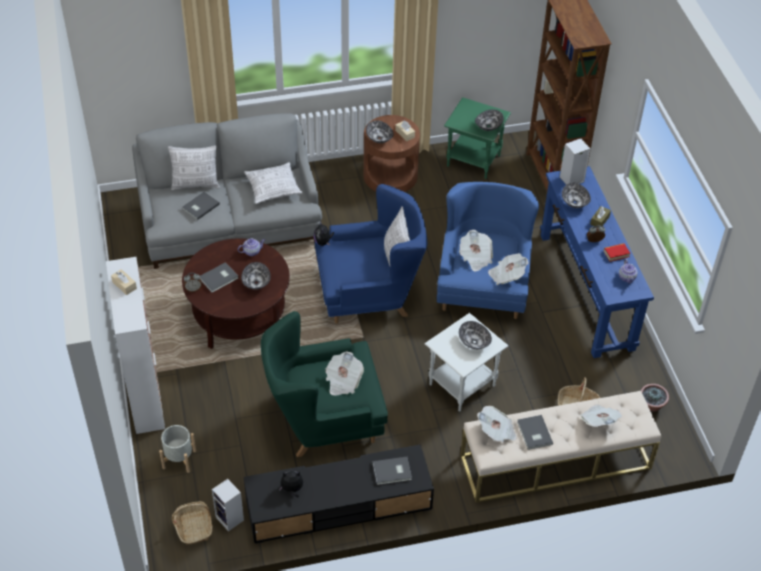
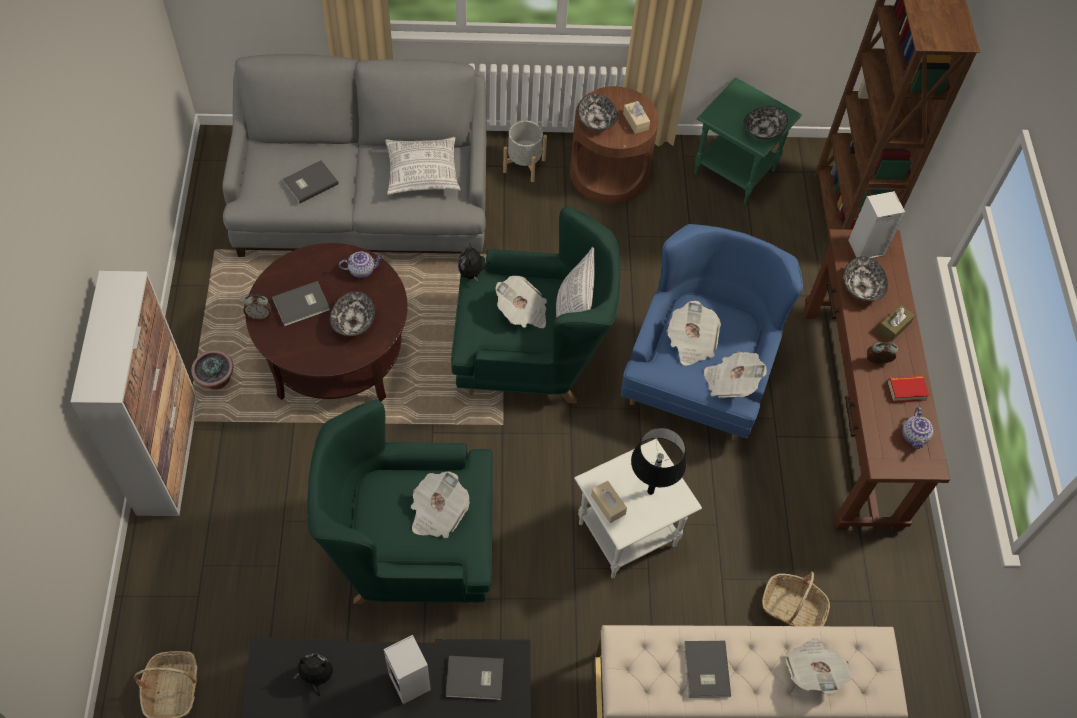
camera: 10 degrees right, 10 degrees up
beige tissue box [111,269,137,295] -> beige tissue box moved to [591,481,627,523]
grey planter [159,425,196,473] -> grey planter moved to [503,121,547,182]
pillow [168,146,220,190] -> none
speaker [212,479,244,532] -> speaker moved to [383,635,431,704]
blue armchair [315,184,427,324] -> green armchair [451,206,620,404]
bowl [459,321,492,349] -> black table lamp [631,427,686,495]
newspaper [477,406,517,442] -> newspaper moved to [496,276,547,329]
blue console table [540,166,654,358] -> brown console table [804,229,950,530]
potted plant [641,384,669,412] -> potted plant moved to [191,350,233,390]

